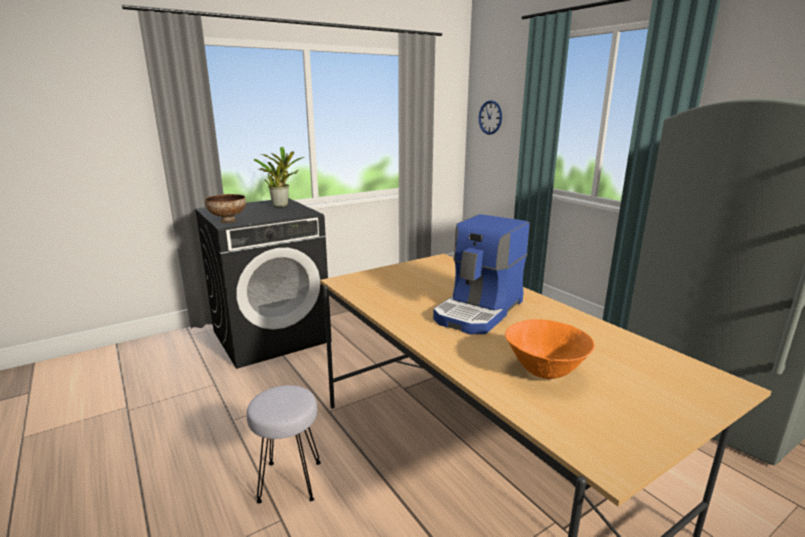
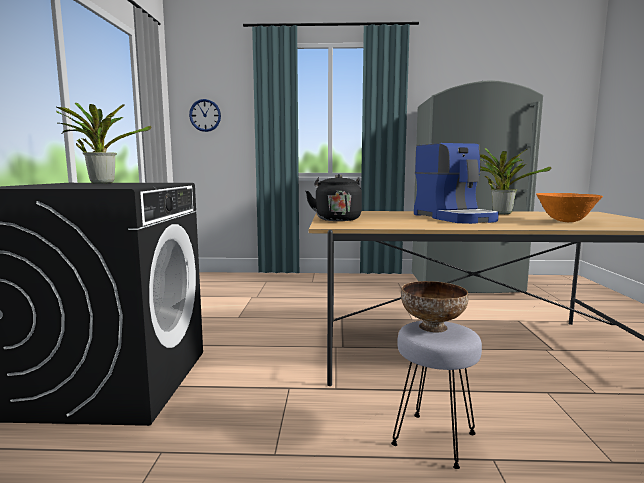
camera: 55 degrees left, 10 degrees down
bowl [205,194,246,223] -> bowl moved to [401,281,469,332]
none -> black kettle [305,174,362,221]
none -> potted plant [480,148,551,214]

